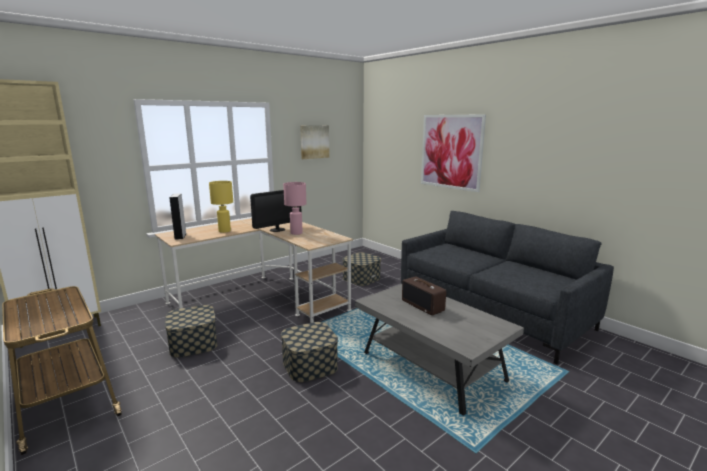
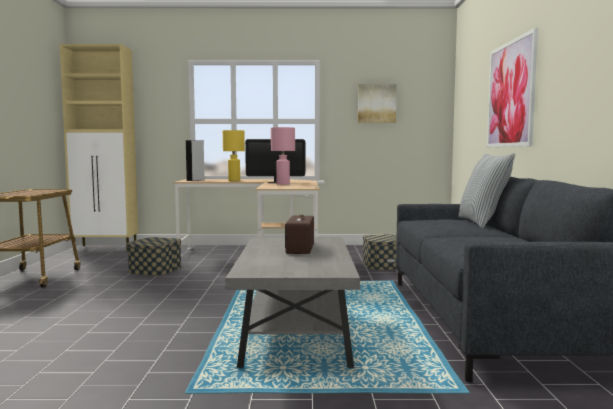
camera: 40 degrees right, 10 degrees down
storage box [281,322,338,382] -> none
none -> pillow [458,153,515,229]

